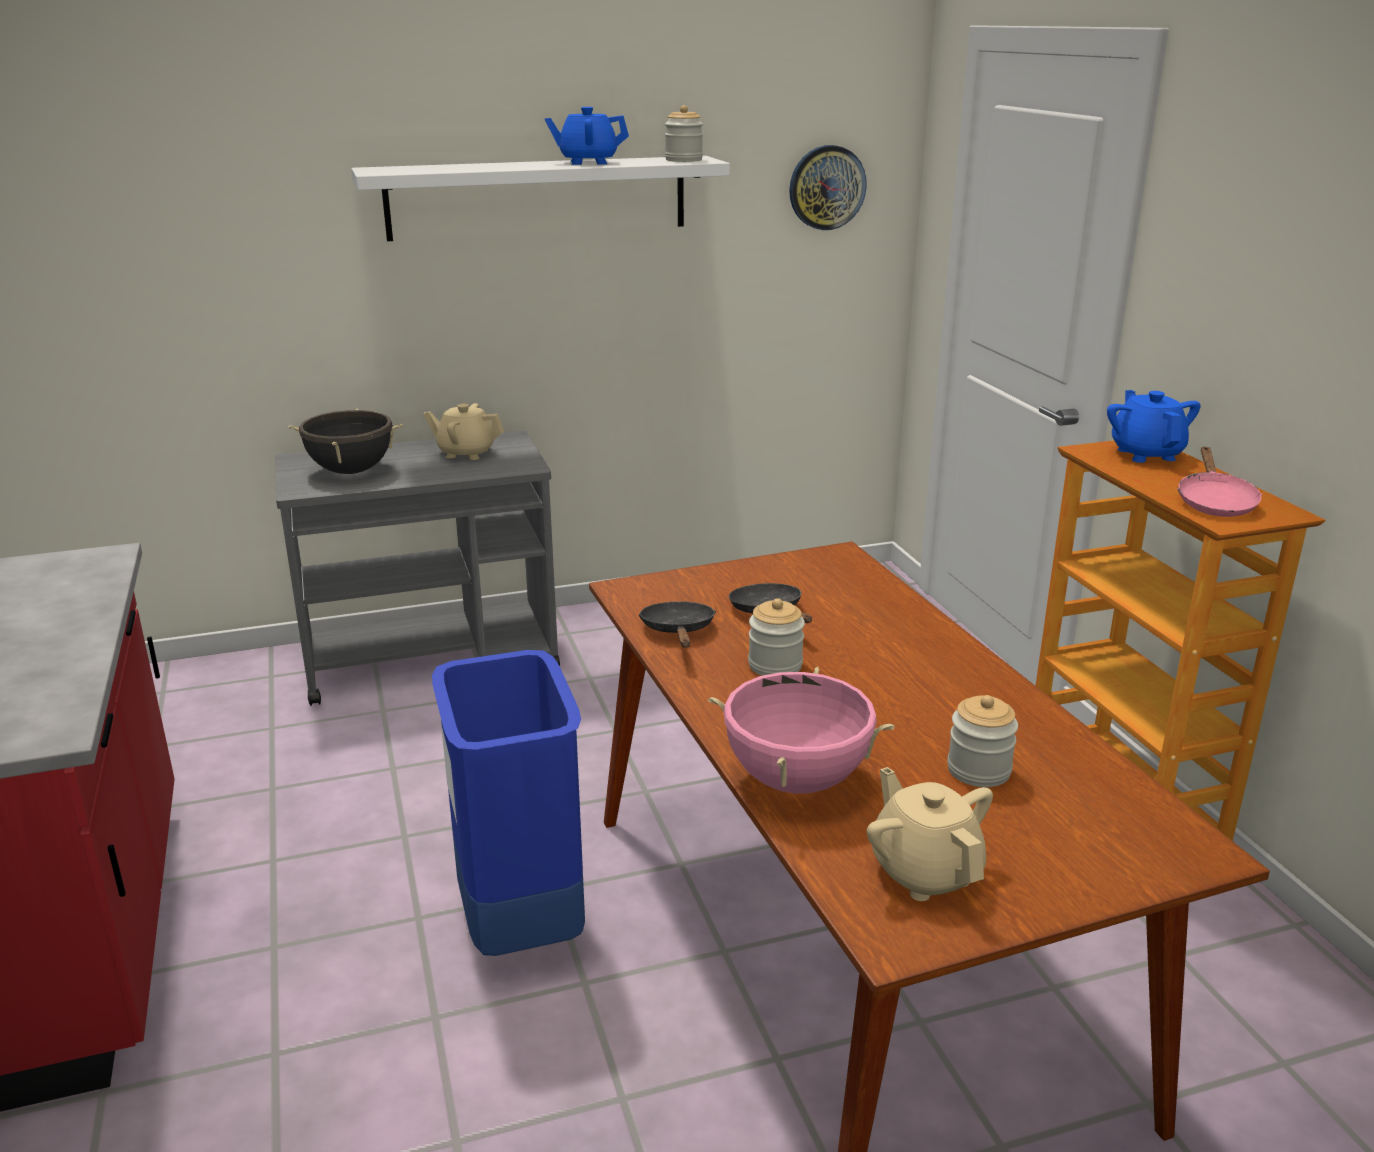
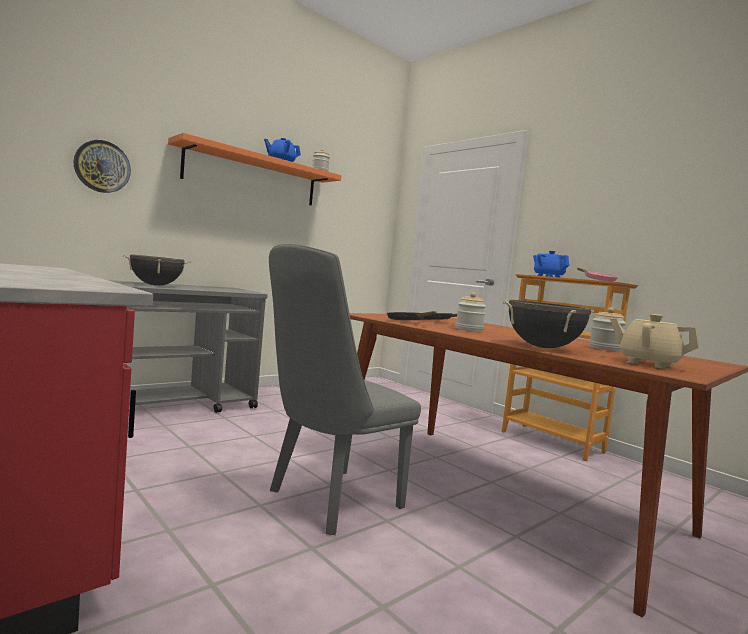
camera: 25 degrees left, 20 degrees down
white shelf [351,156,730,241] -> orange shelf [168,133,341,205]
beige teapot [424,403,504,460] -> none
blue trash can [432,650,585,956] -> grey chair [269,244,421,535]
pink cooking pot [708,667,895,794] -> black cooking pot [503,300,594,348]
wall clock [789,145,867,230] -> wall clock moved to [74,140,131,193]

